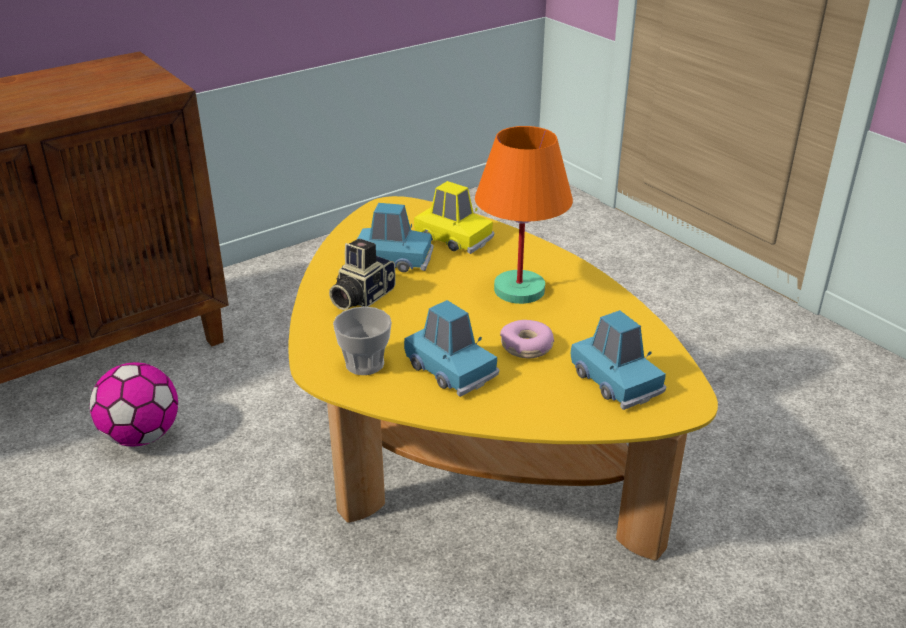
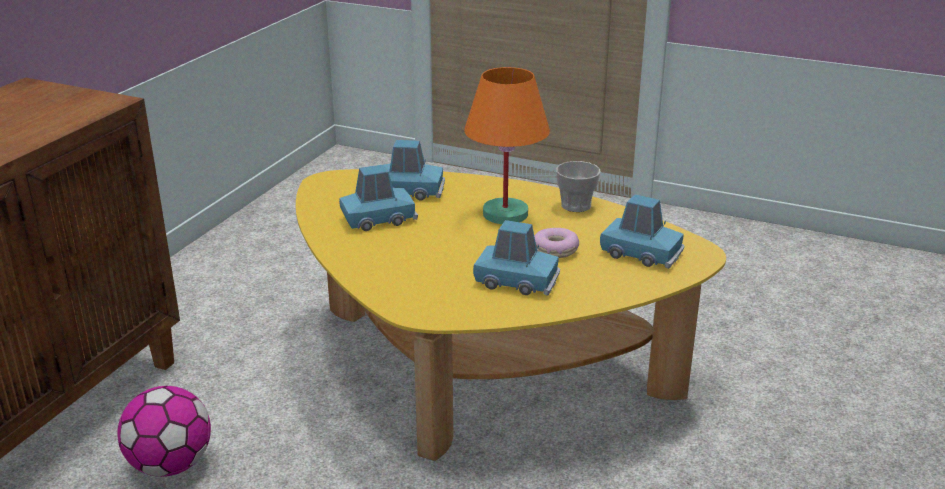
camera: 30 degrees left, 5 degrees down
camera [329,239,396,310] -> none
cup [333,307,392,375] -> cup moved to [556,161,601,212]
yellow toy car [414,181,494,254] -> blue toy car [384,140,445,201]

